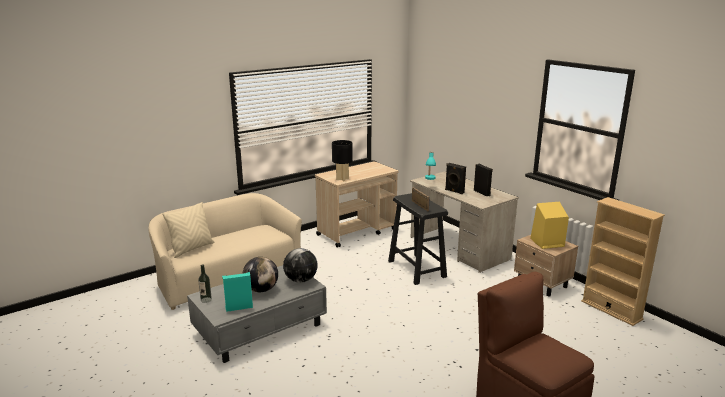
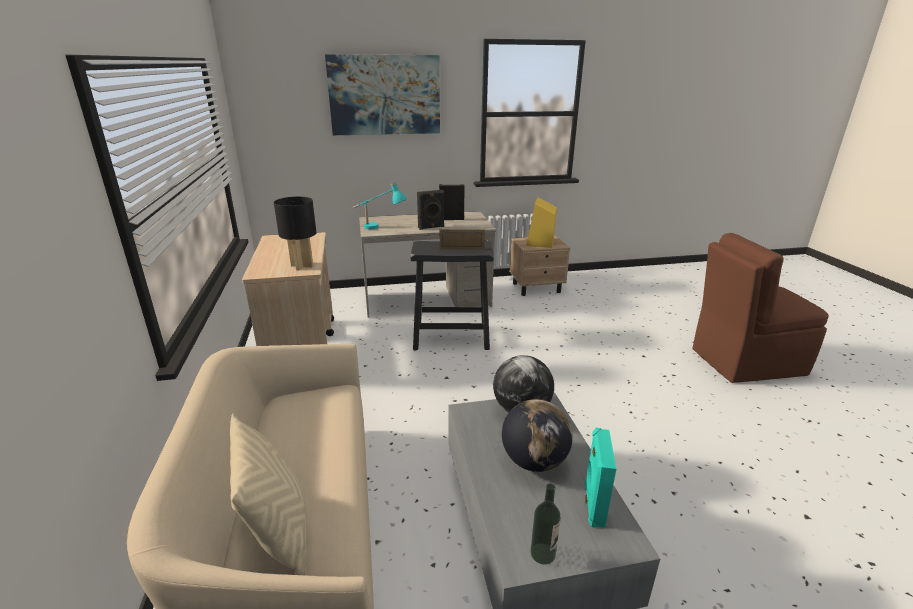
camera: 65 degrees left, 5 degrees up
beige bookcase [581,197,665,326] -> none
none -> picture [325,54,440,135]

